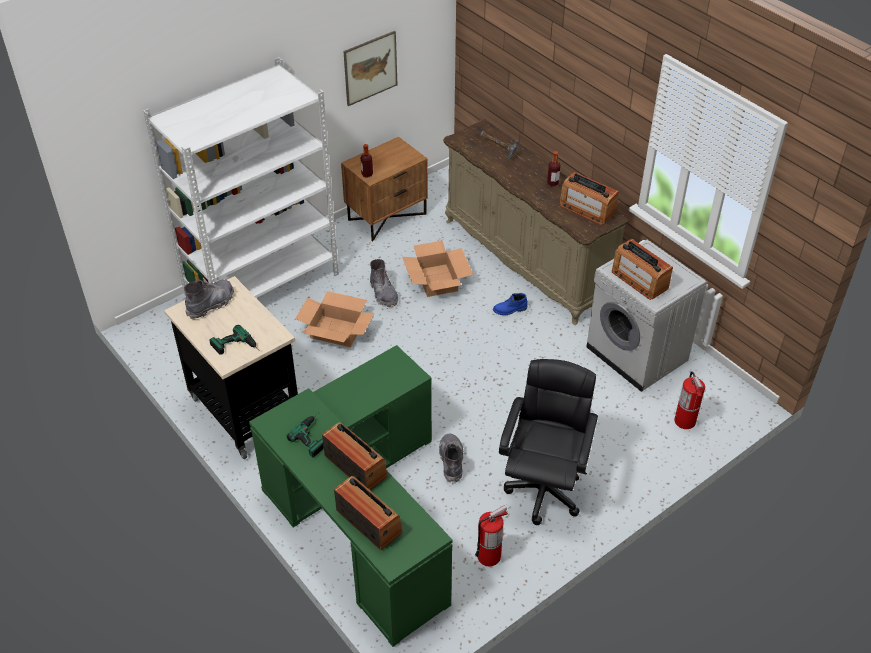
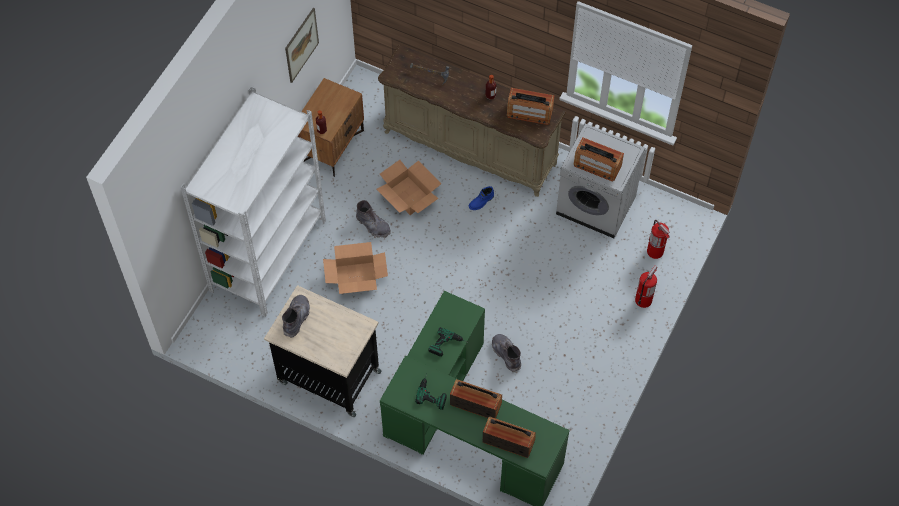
camera: 25 degrees left, 15 degrees up
power drill [209,325,257,355] -> power drill moved to [428,327,469,357]
fire extinguisher [475,505,508,566] -> fire extinguisher moved to [635,265,657,308]
black office chair [499,359,598,525] -> none

